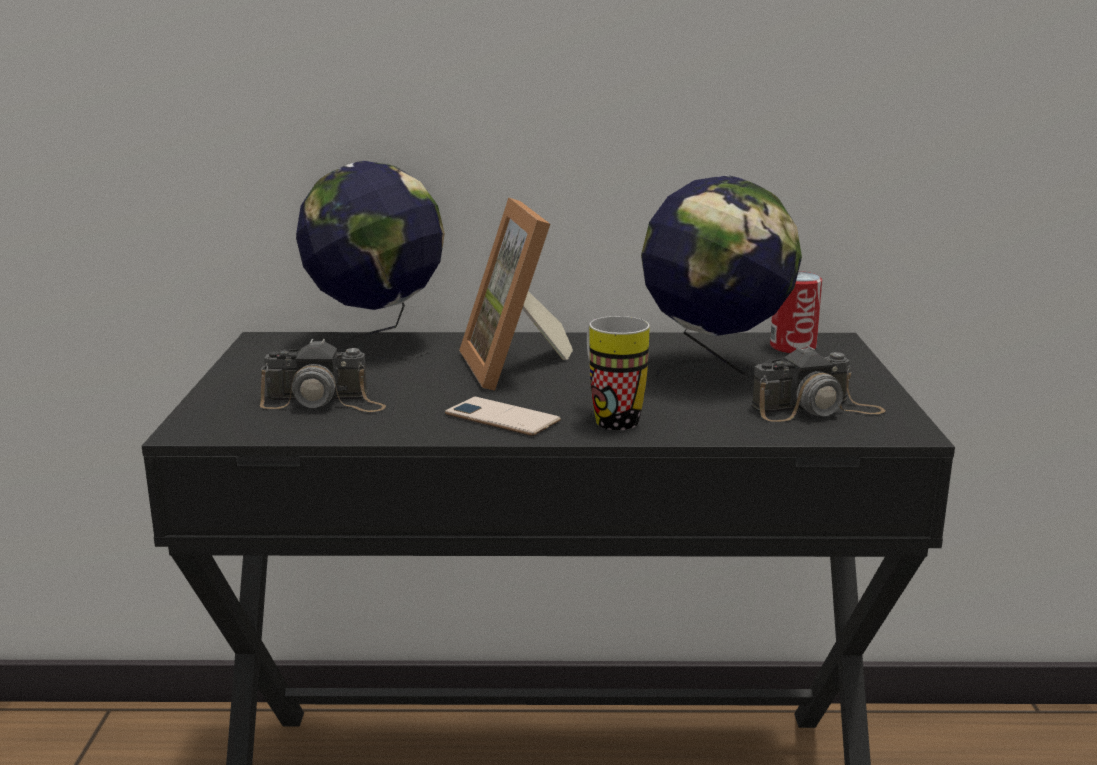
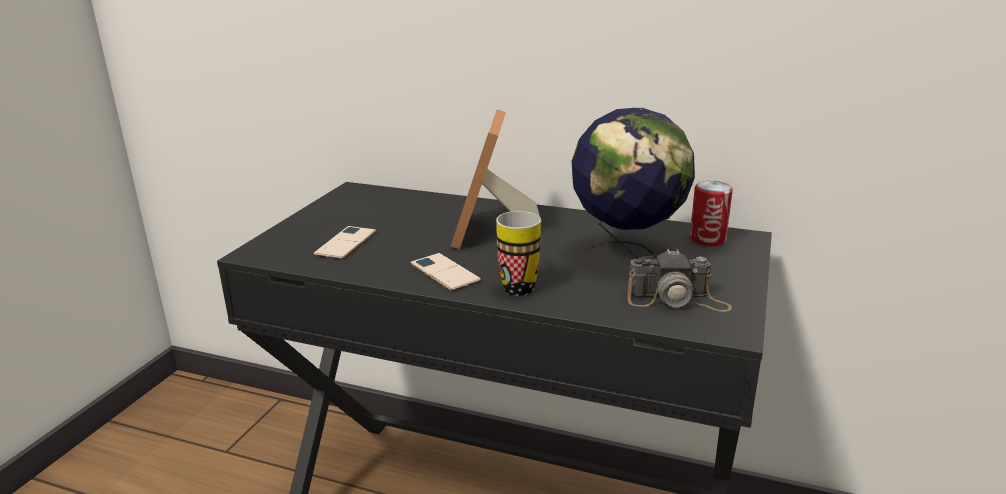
camera: 20 degrees right, 5 degrees up
camera [260,339,386,412] -> phone [313,226,376,259]
globe [296,161,445,360] -> none

